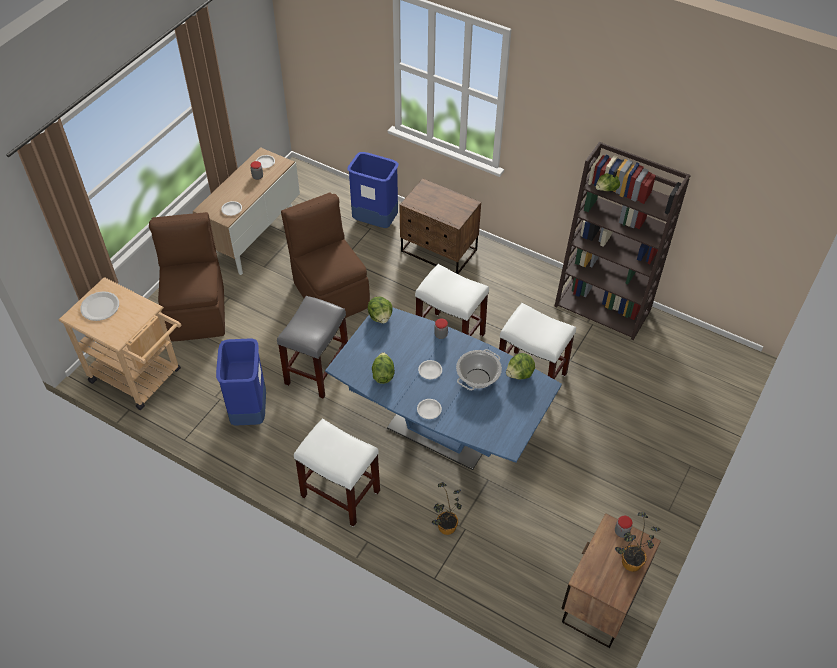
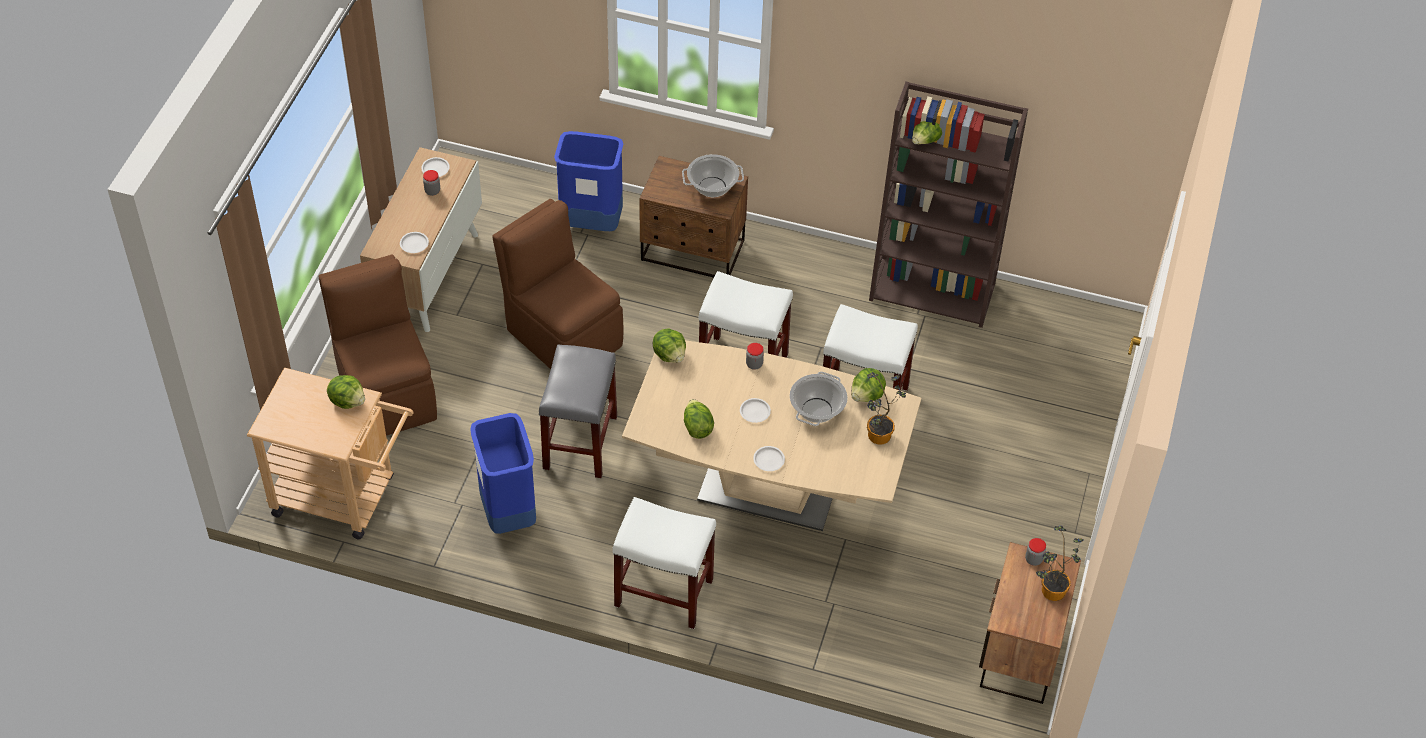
camera: 15 degrees left, 0 degrees up
white plate [80,291,119,321] -> none
blue dining table [325,307,562,470] -> beige dining table [622,340,921,531]
potted plant [432,482,462,535] -> potted plant moved to [867,372,906,445]
none -> lettuce [327,375,365,409]
none -> cooking pot [682,154,744,197]

